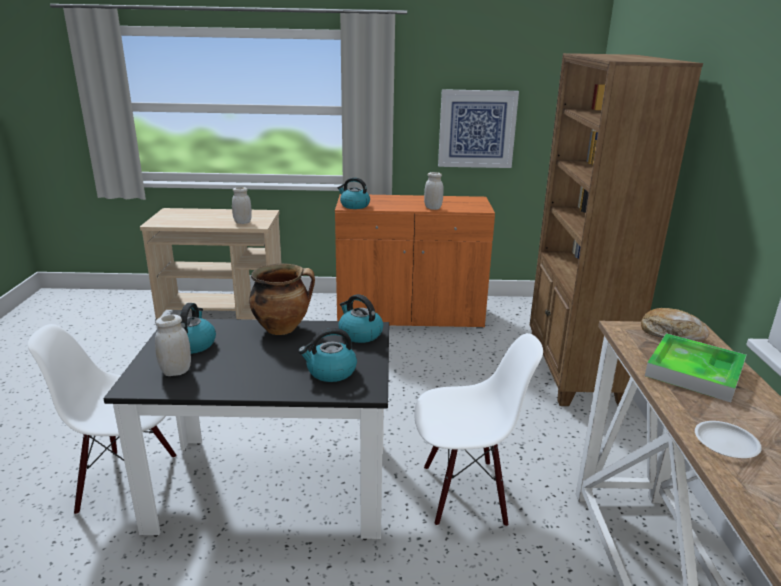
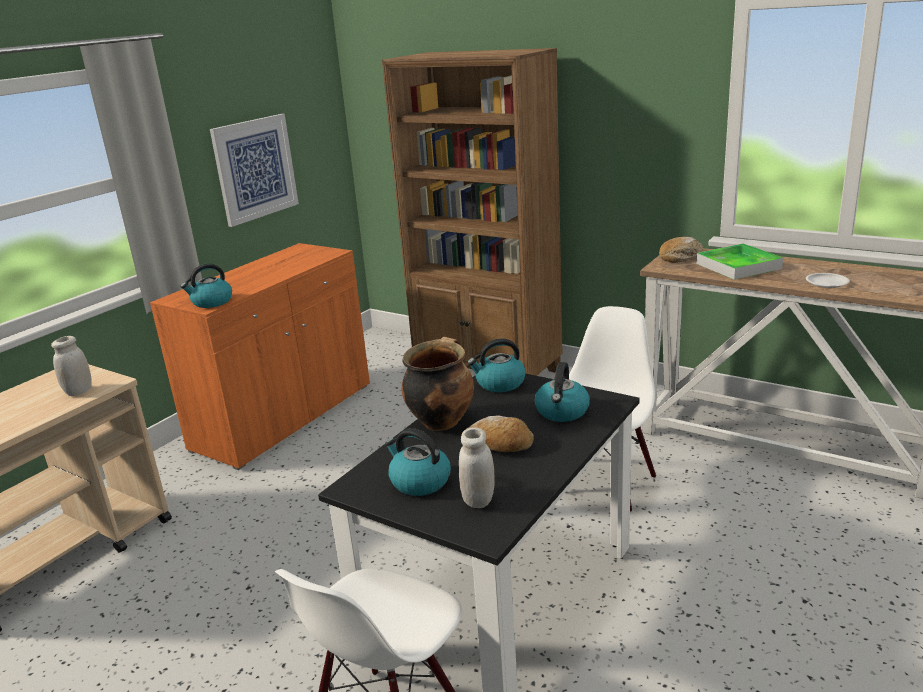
camera: 55 degrees left, 0 degrees up
white jar [424,172,444,210] -> none
none -> bread [466,416,534,452]

